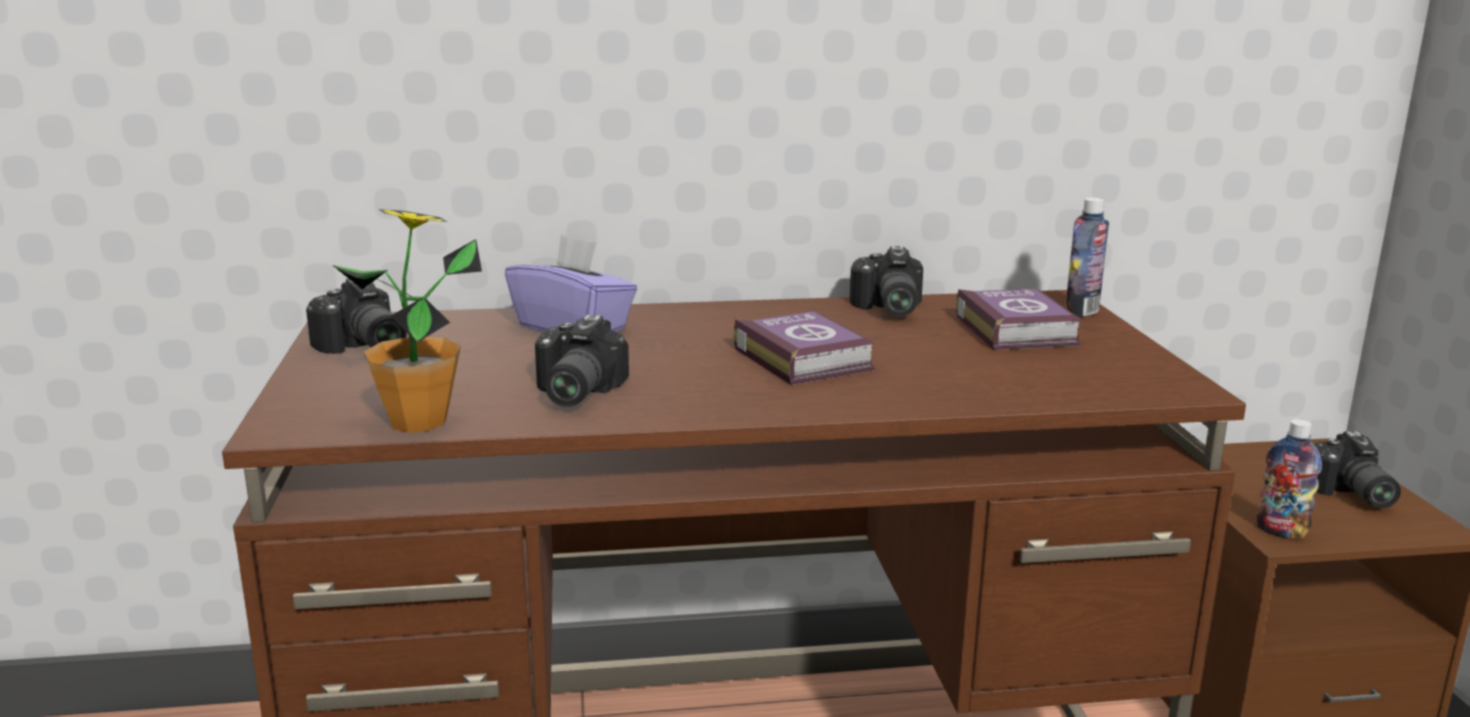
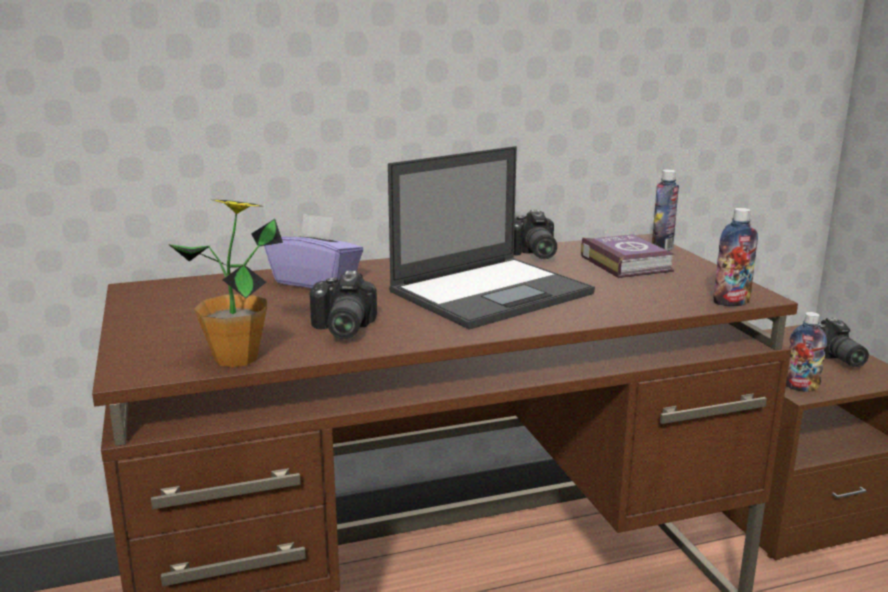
camera: 10 degrees left, 0 degrees up
camera [306,278,406,354] -> none
book [733,311,877,385] -> laptop [388,146,595,330]
none -> bottle [713,208,758,306]

